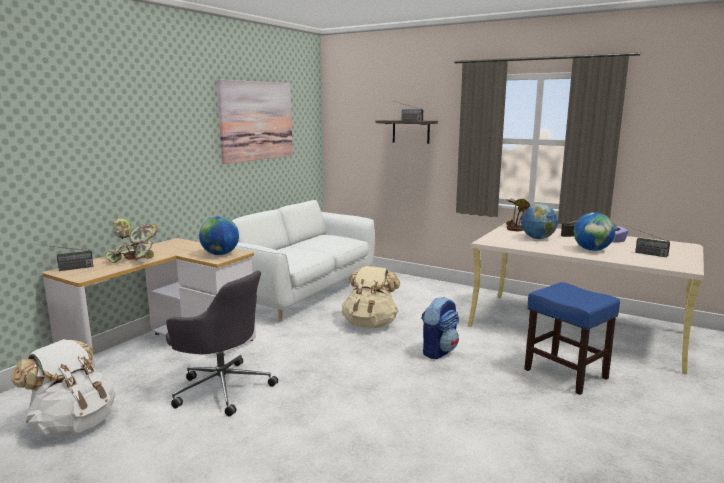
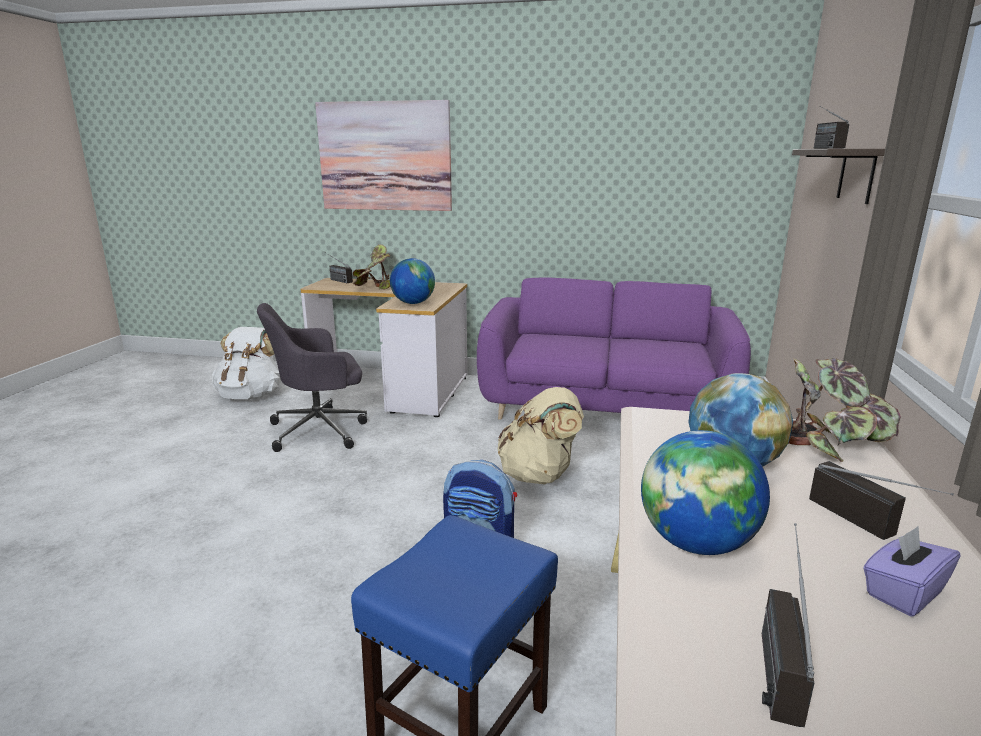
camera: 70 degrees right, 5 degrees up
grey office chair [166,270,278,416] -> grey office chair turned 60 degrees clockwise [257,303,367,452]
picture [217,79,293,164] -> picture moved to [315,100,452,211]
white sofa [232,200,375,322] -> purple sofa [477,278,751,420]

